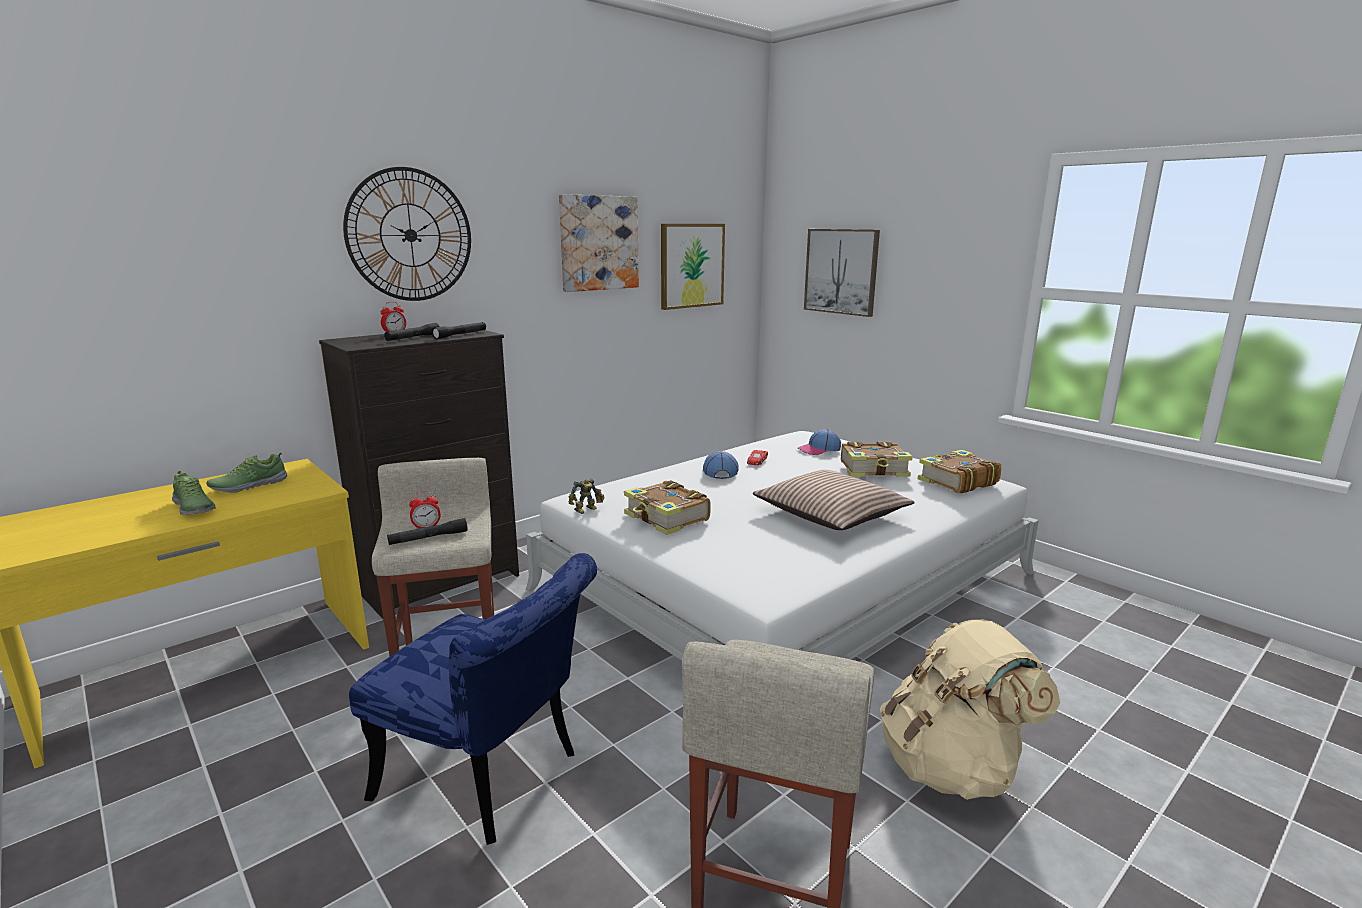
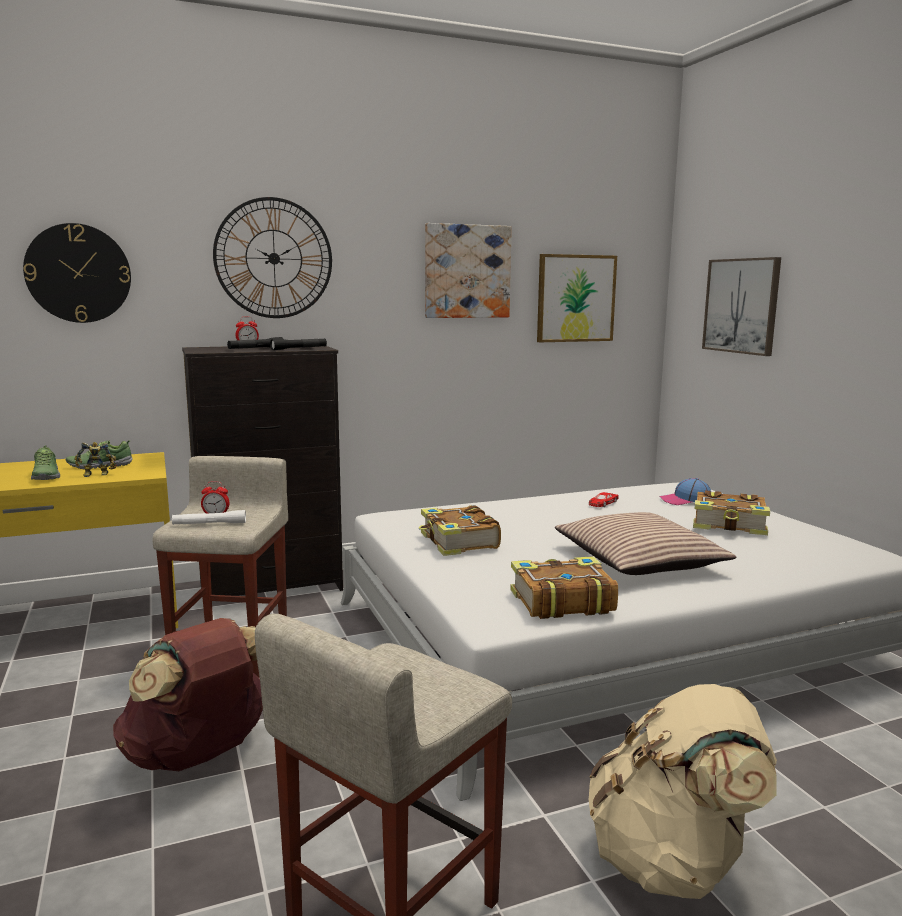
camera: 20 degrees right, 5 degrees down
blue chair [349,553,597,845] -> brown backpack [113,618,263,771]
black flashlight [387,518,467,545] -> white flashlight [172,510,246,525]
toy robot [569,479,605,514] -> toy robot moved to [74,442,117,477]
cap [703,451,738,479] -> none
book [918,450,1002,494] -> book moved to [510,556,618,619]
none -> wall clock [23,223,131,323]

